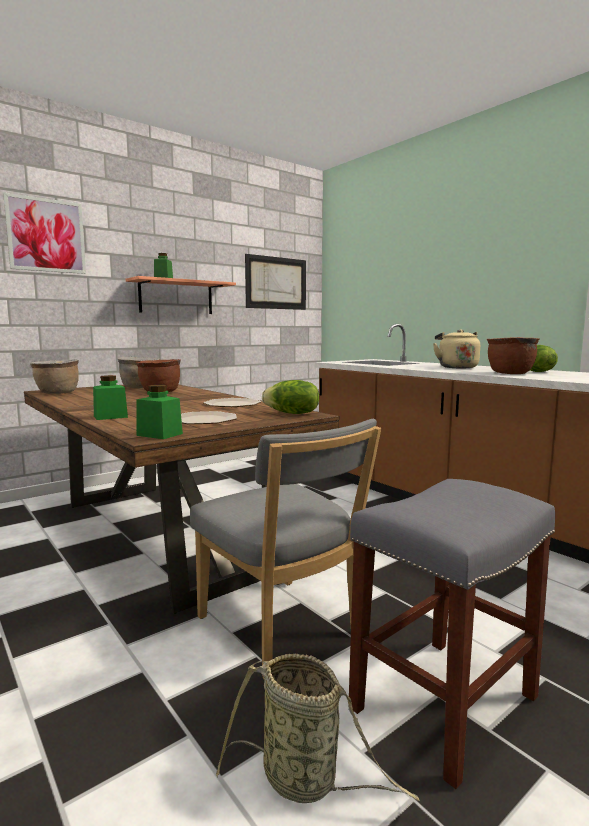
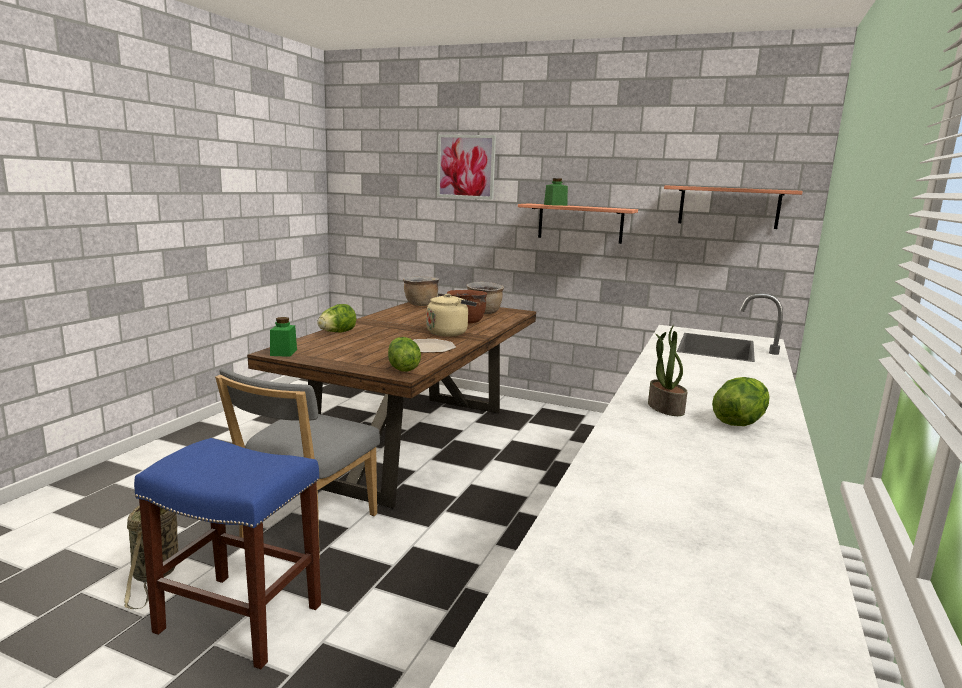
camera: 60 degrees right, 5 degrees up
green jar [93,375,128,420] -> lettuce [317,304,356,333]
plate [181,411,237,424] -> none
picture [245,254,306,310] -> shelf [664,185,802,229]
grey stool [348,479,555,789] -> blue stool [134,438,321,669]
beige kettle [433,329,480,368] -> beige kettle moved to [426,293,477,337]
brown cooking pot [487,337,539,374] -> potted plant [648,325,687,416]

